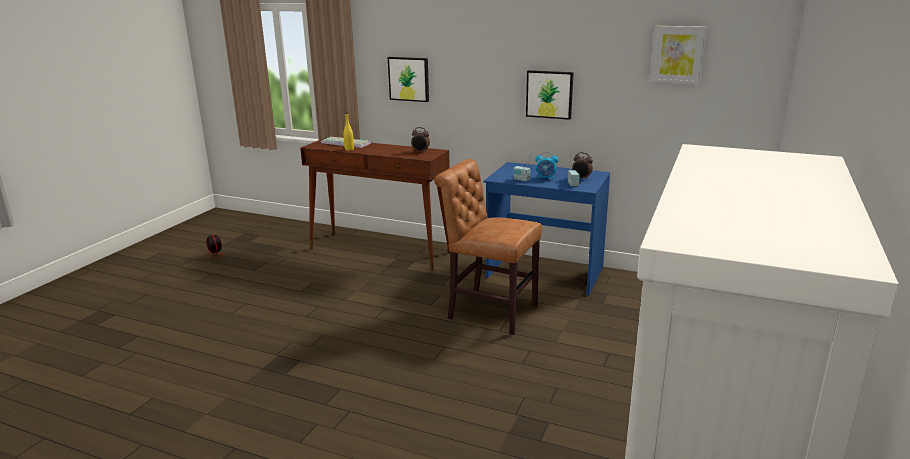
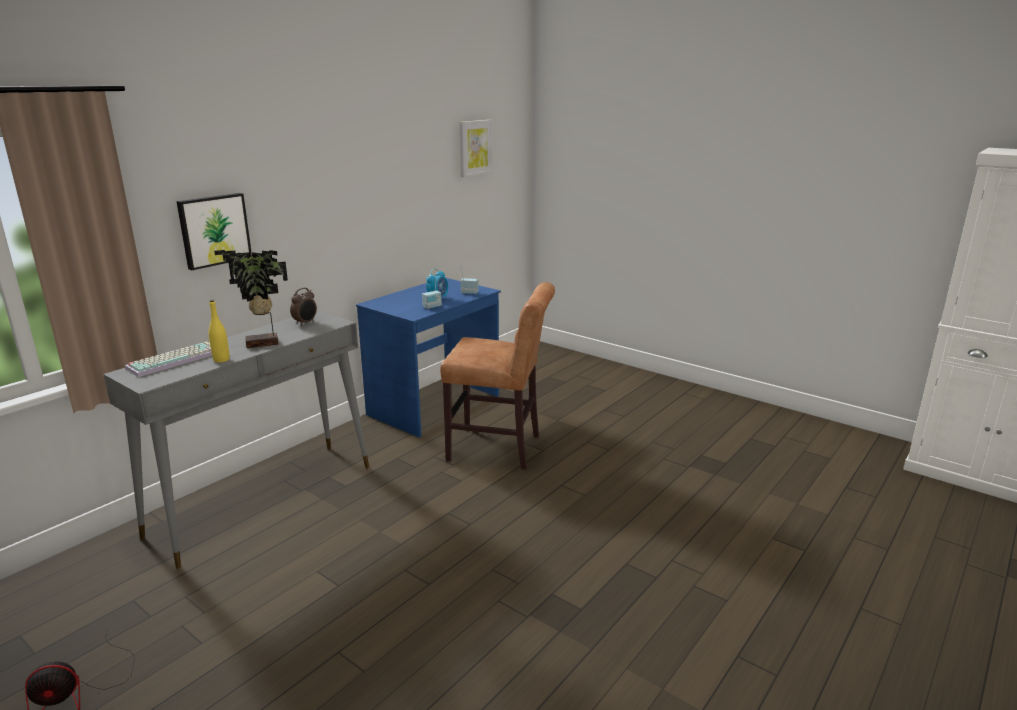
camera: 75 degrees left, 0 degrees up
brown console table [300,138,450,271] -> grey console table [103,311,369,569]
brown chair [434,159,542,335] -> brown chair turned 120 degrees counterclockwise [440,282,555,470]
picture [526,70,574,120] -> none
alarm clock [572,152,593,180] -> none
none -> potted plant [214,250,288,348]

